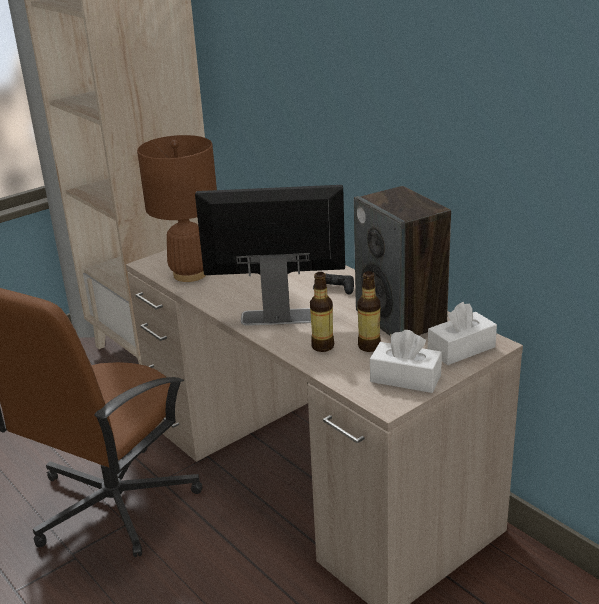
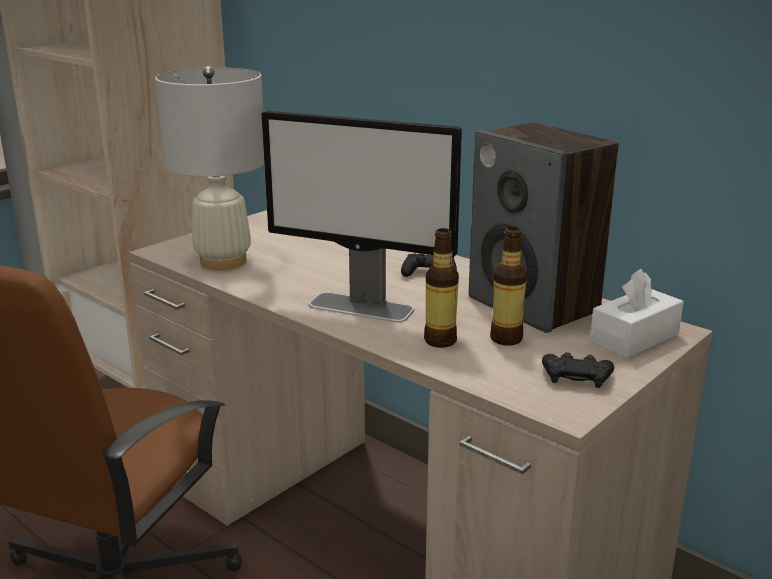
camera: 10 degrees left, 5 degrees down
brown table lamp [137,135,217,282] -> white table lamp [155,66,264,270]
monitor [195,185,345,326] -> monitor turned 150 degrees counterclockwise [262,111,462,323]
white tissue box [370,330,442,393] -> black game controller [542,352,614,388]

